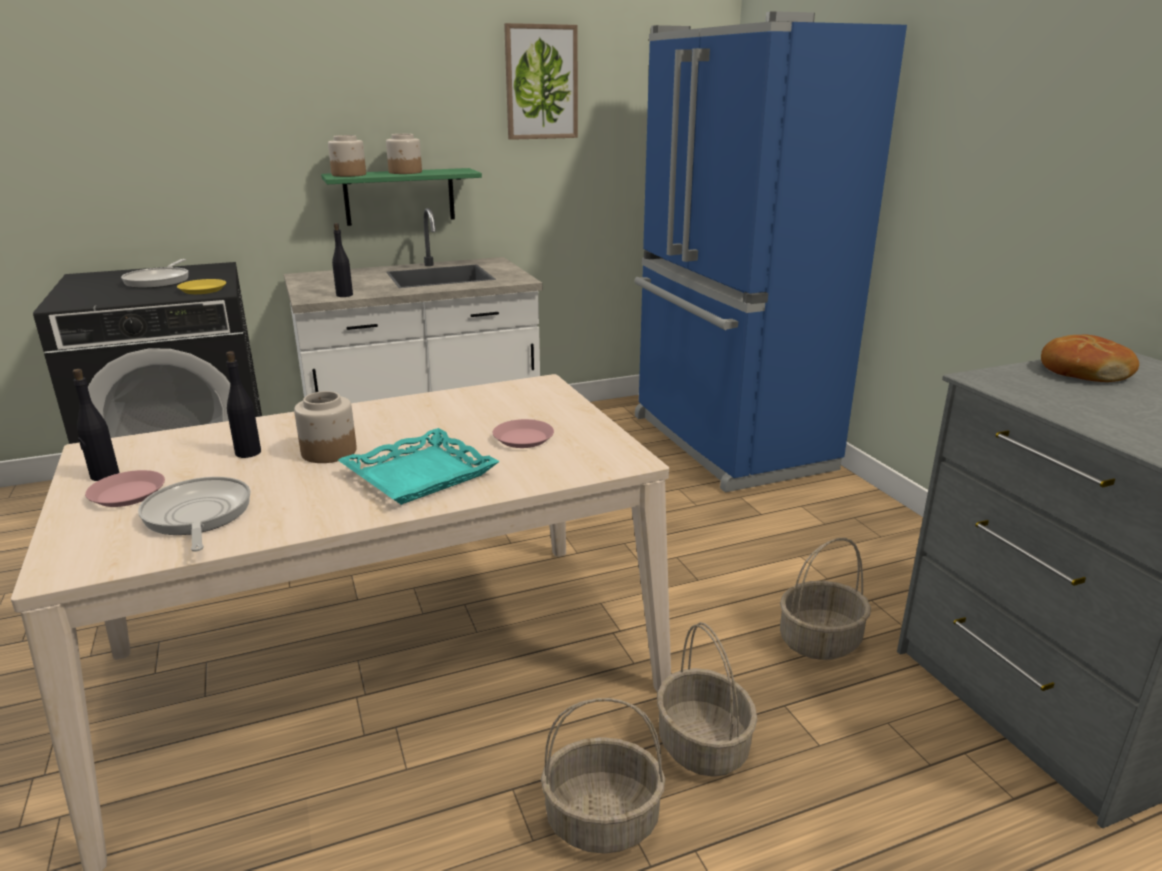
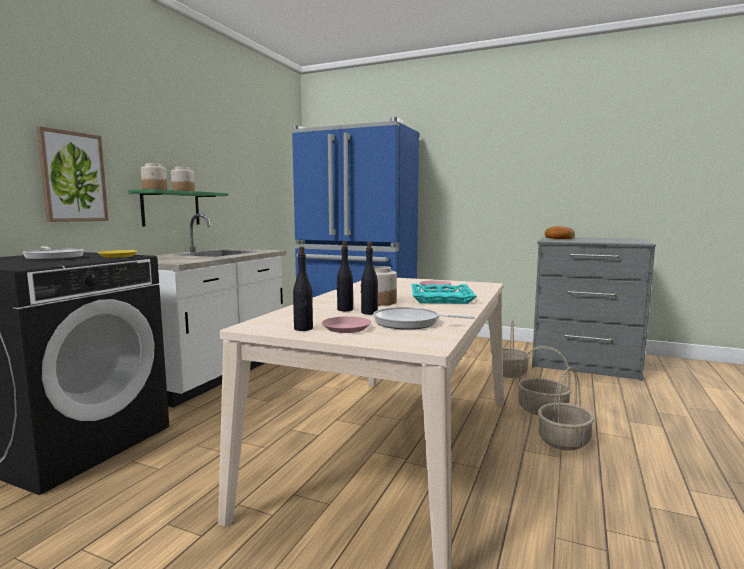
camera: 45 degrees left, 15 degrees down
black bottle [332,223,353,297] -> black bottle moved to [361,242,378,315]
picture [504,23,578,140] -> picture moved to [37,126,109,222]

